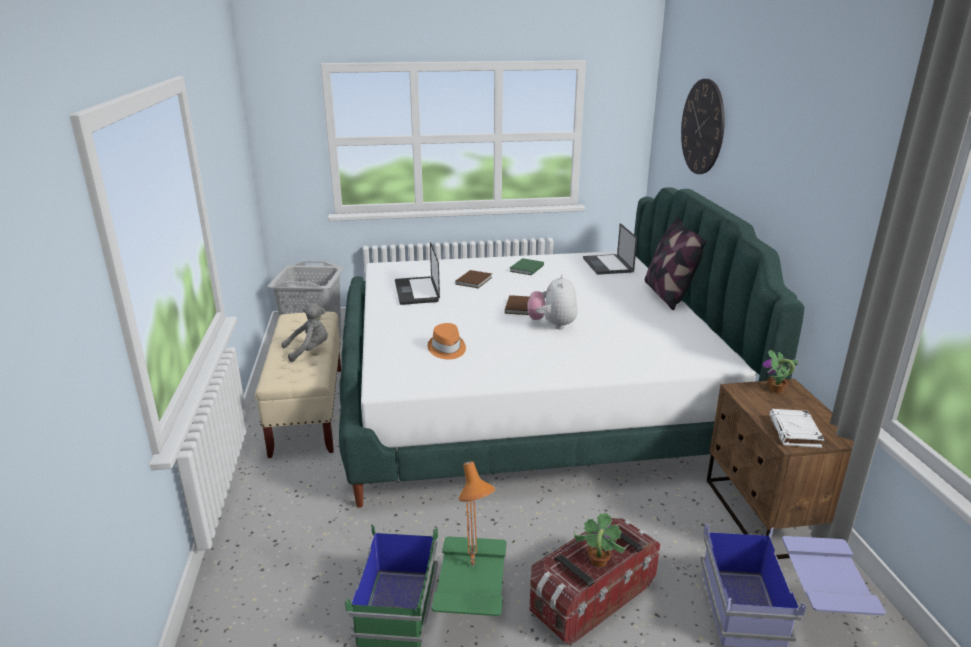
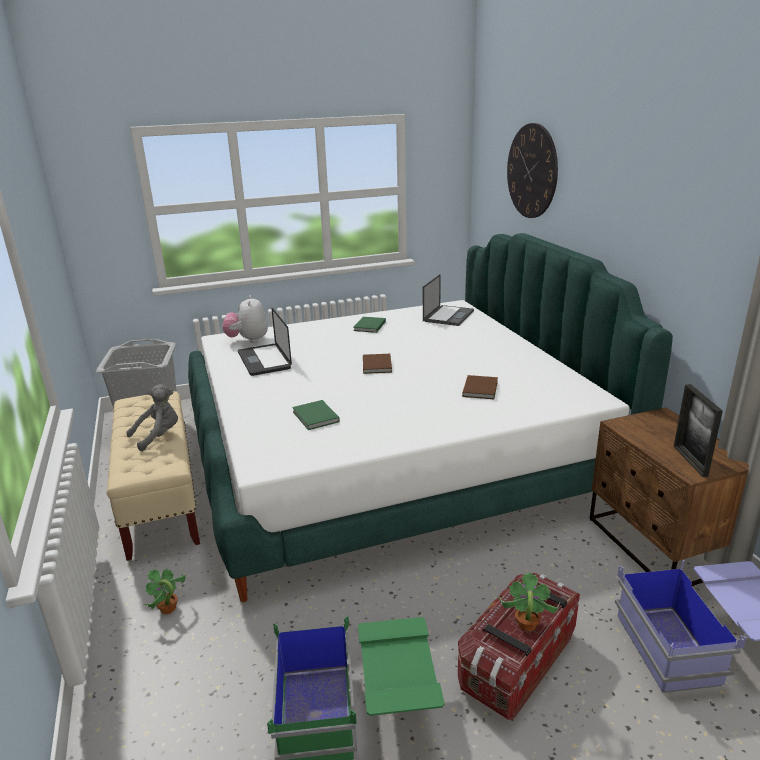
camera: 10 degrees left, 0 degrees up
orange hat [428,323,466,360] -> green book [292,400,340,430]
brown book [456,270,492,288] -> brown book moved to [462,375,498,399]
orange table lamp [459,461,495,567] -> none
plush toy [527,274,578,329] -> plush toy moved to [223,295,268,343]
laptop [583,223,637,275] -> laptop turned 135 degrees counterclockwise [423,274,474,326]
pillow [645,216,706,310] -> none
potted plant [763,350,798,393] -> potted plant moved to [143,568,186,614]
white book [769,409,824,448] -> picture frame [674,384,723,477]

